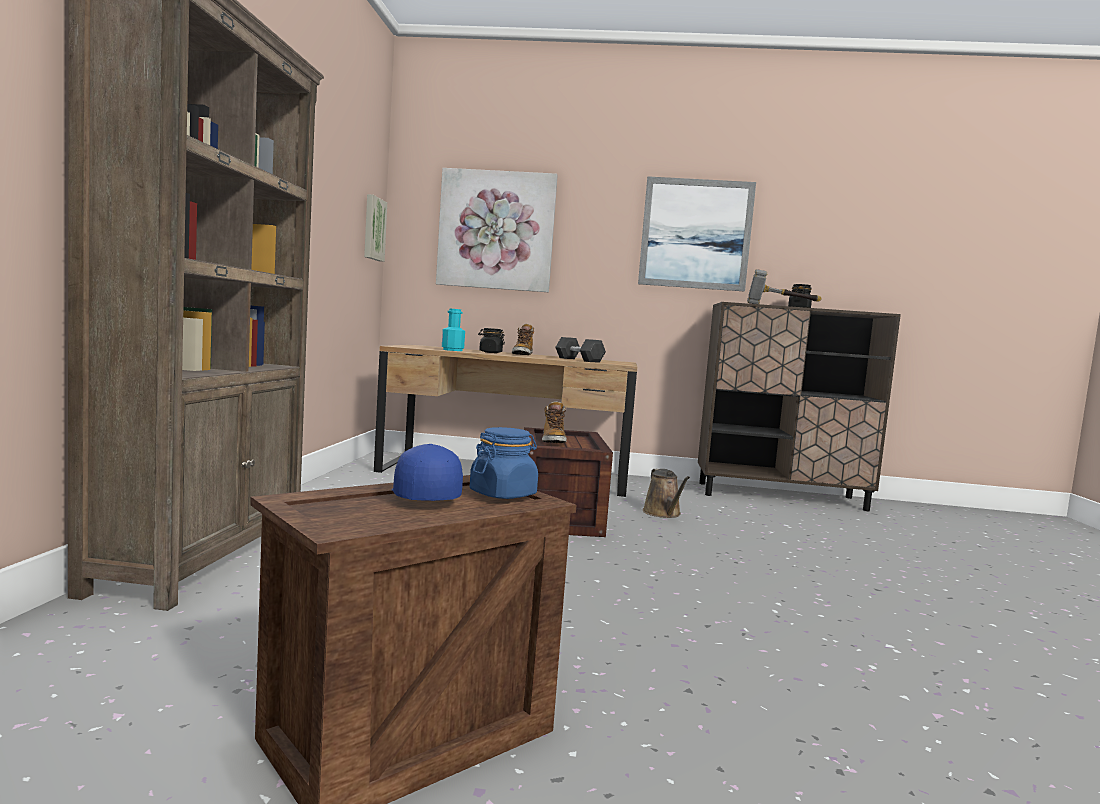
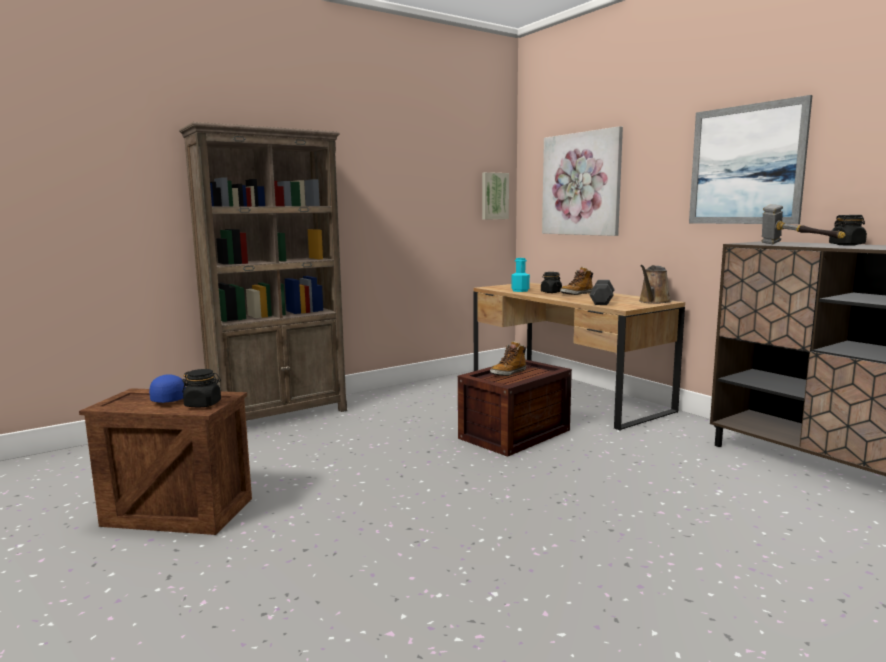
camera: 50 degrees right, 5 degrees up
blue jar [470,427,538,499] -> black jar [182,369,221,407]
brown watering can [643,468,690,518] -> brown watering can moved to [639,265,672,304]

